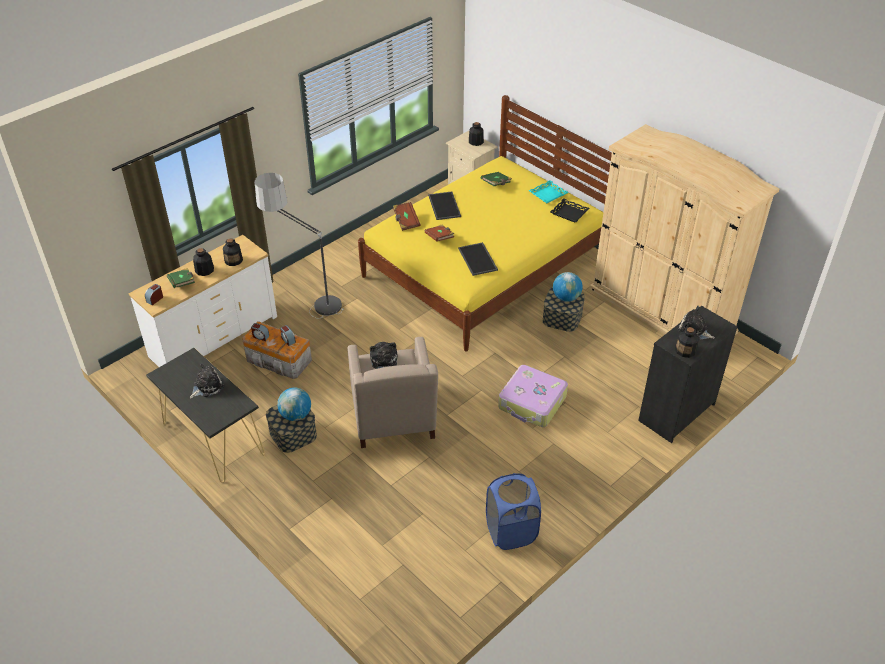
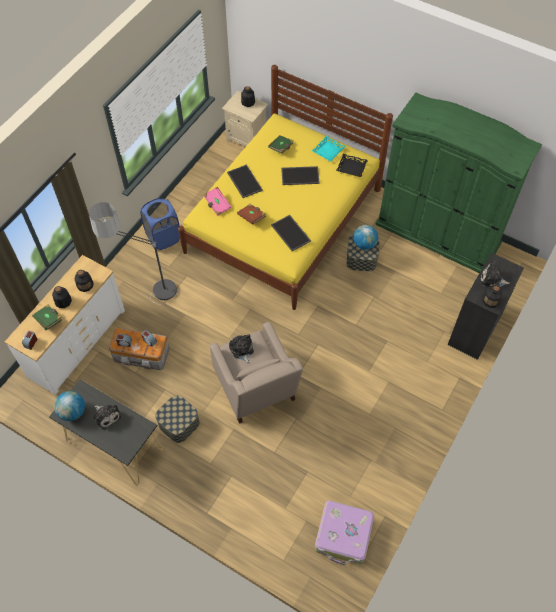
camera: 15 degrees left, 15 degrees up
plush toy [190,364,224,398] -> plush toy turned 105 degrees clockwise [94,405,121,430]
globe [277,387,311,421] -> globe moved to [54,391,85,421]
brown book [393,202,421,231] -> pink book [203,187,231,216]
blue laundry basket [486,473,541,550] -> blue laundry basket moved to [140,198,180,250]
suitcase [498,365,568,427] -> suitcase moved to [315,500,374,565]
beige wardrobe [590,124,780,335] -> green wardrobe [375,92,542,273]
none -> tray [281,166,320,185]

